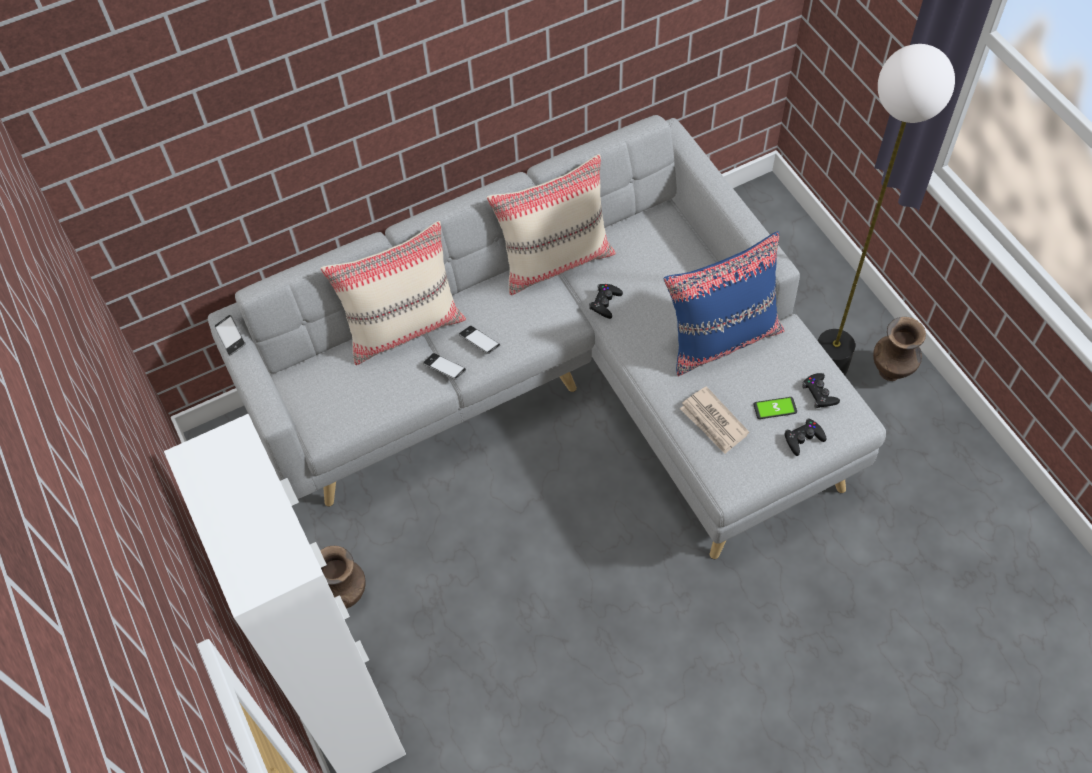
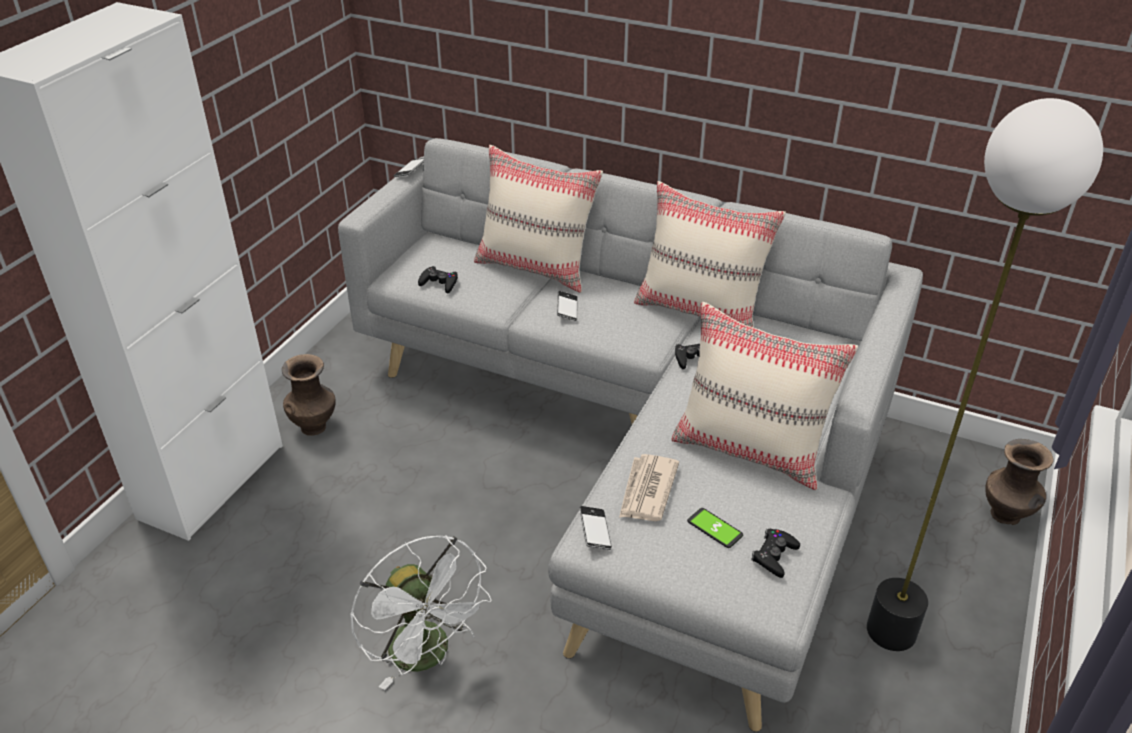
camera: 50 degrees right, 20 degrees down
phone [423,353,466,380] -> phone moved to [579,506,612,550]
blue pillow [663,231,785,376] -> beige pillow [671,302,858,490]
black game controller [784,418,827,456] -> black game controller moved to [418,266,458,293]
brown vase [873,317,926,381] -> brown vase moved to [985,439,1053,525]
none -> white fan [350,535,492,690]

